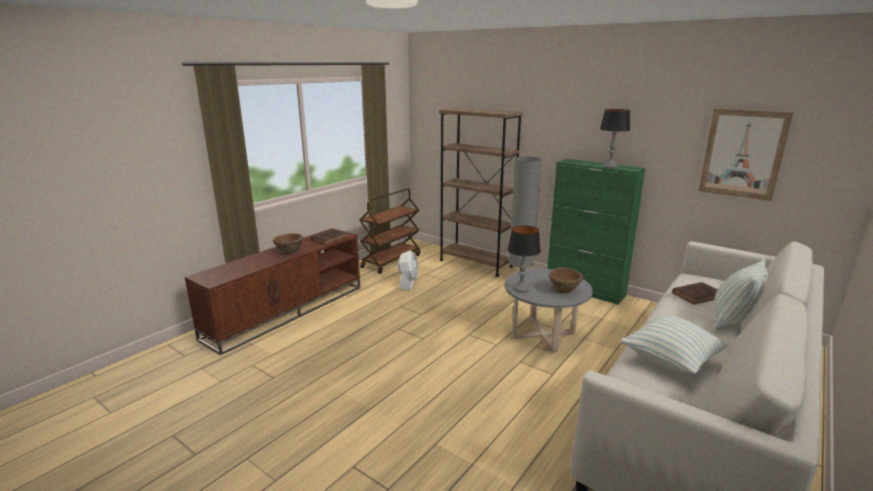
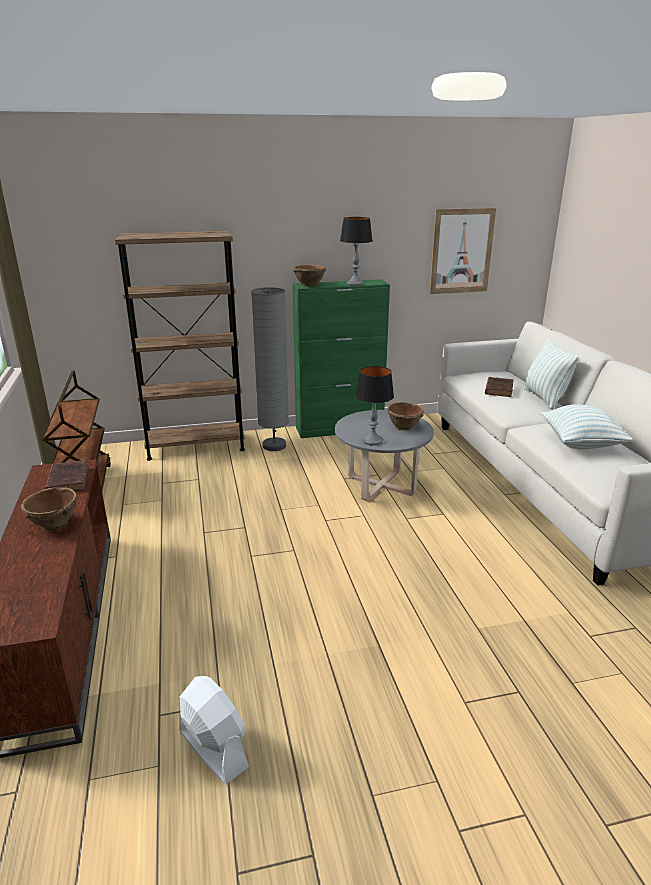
camera: 50 degrees left, 5 degrees up
white fan [398,250,418,290] -> white fan moved to [179,676,249,784]
none -> brown bowl [293,265,326,287]

